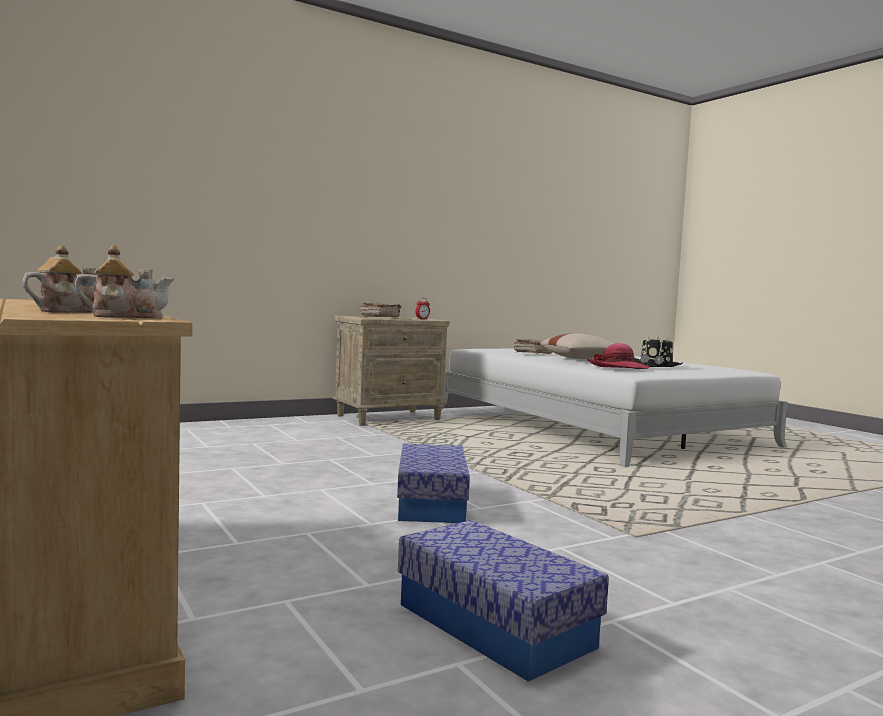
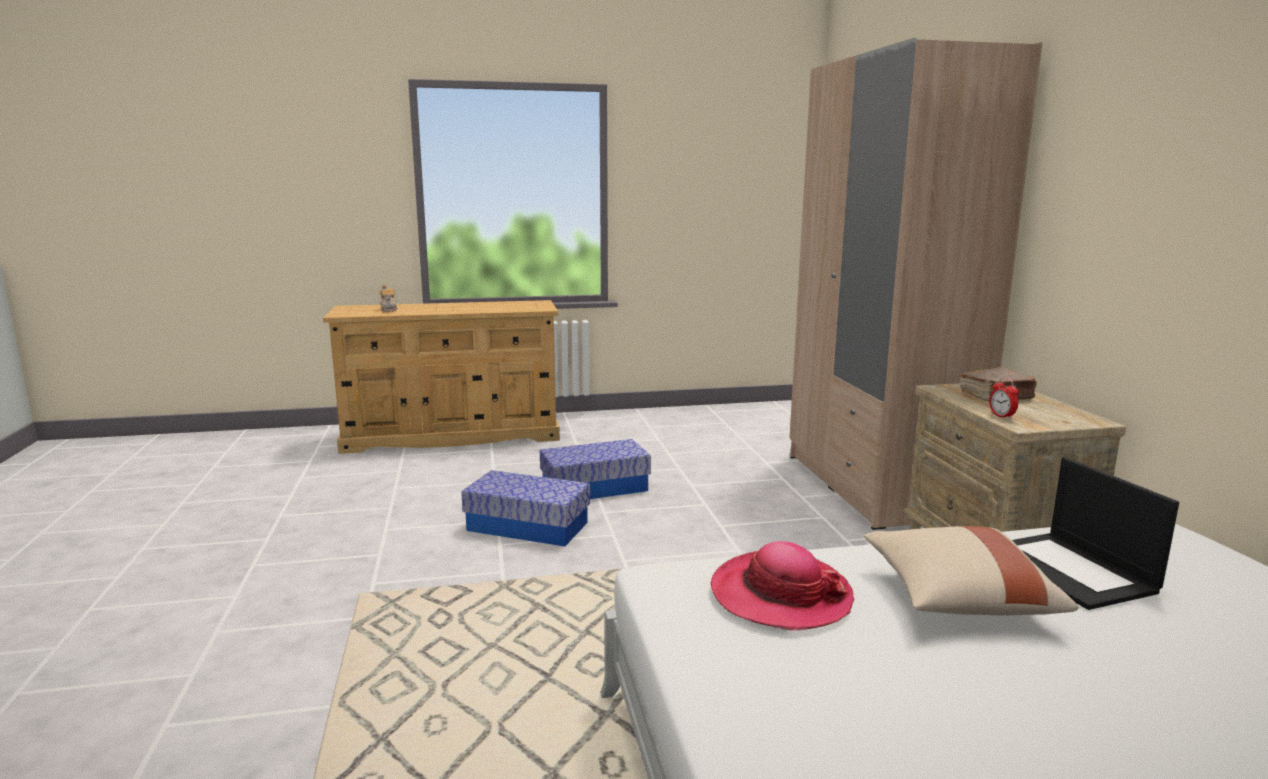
camera: 110 degrees right, 10 degrees up
teapot [75,245,174,318] -> none
storage box [398,520,609,682] -> storage box moved to [540,439,651,499]
brown book [514,339,553,354] -> laptop [1012,457,1179,610]
black hat [634,335,683,367] -> none
none -> beige wardrobe [789,38,1043,530]

